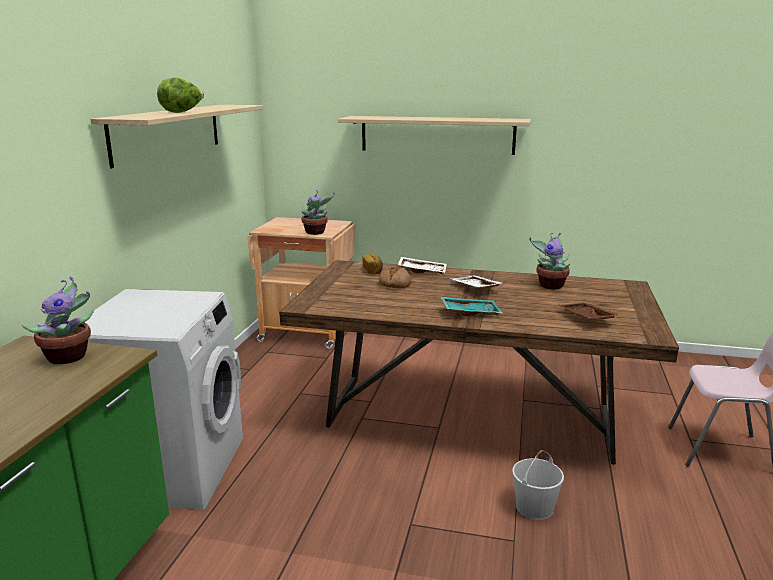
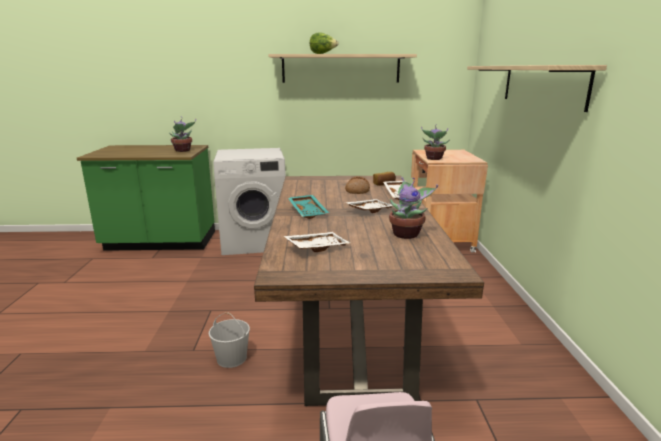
camera: 75 degrees right, 0 degrees up
brown tray [558,303,619,320] -> white tray [284,232,350,252]

